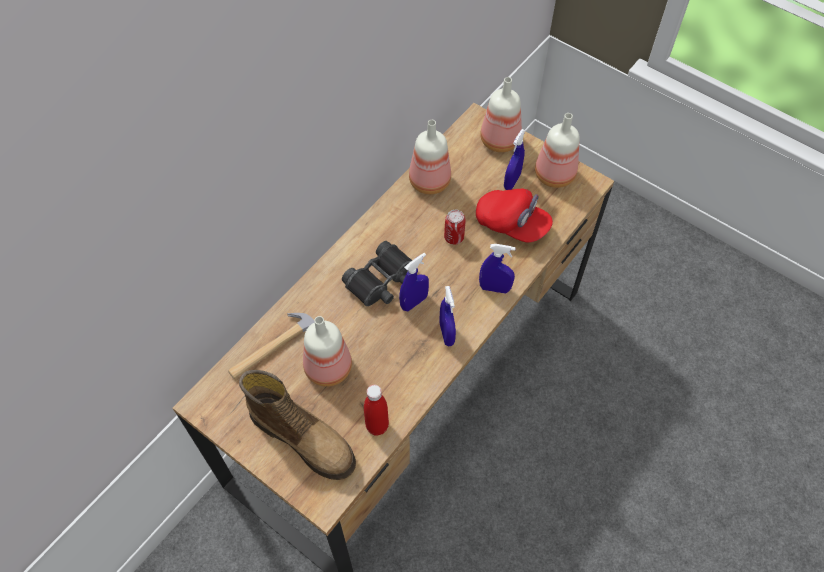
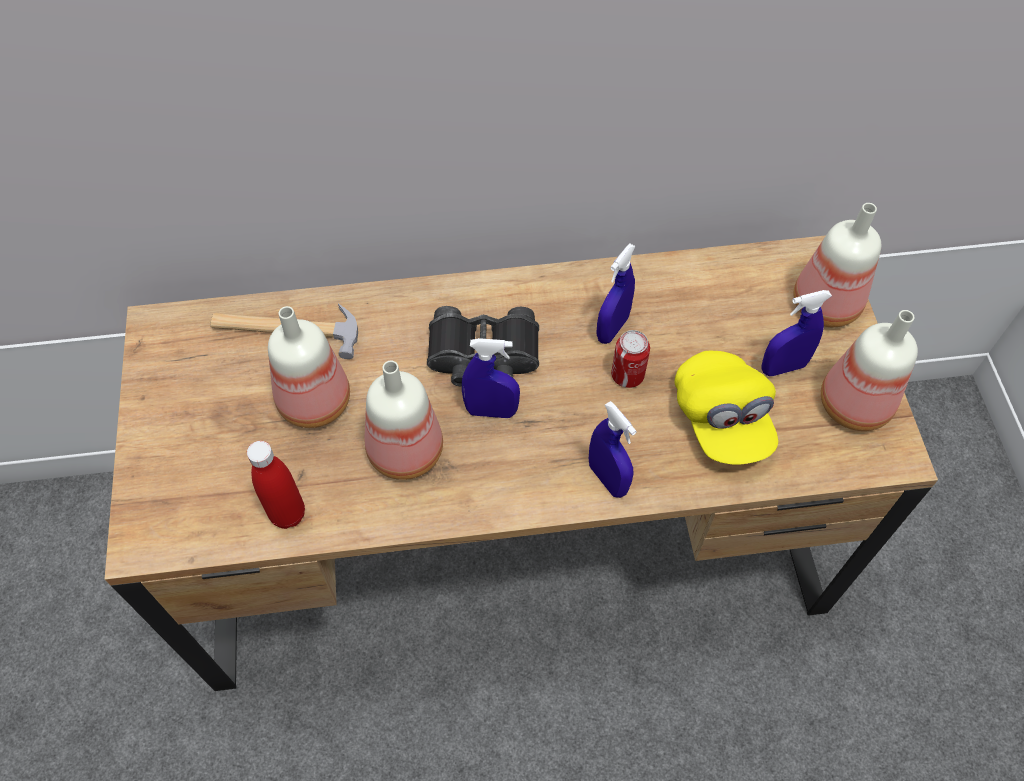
camera: 45 degrees right, 0 degrees up
boot [239,370,356,480] -> none
bottle [409,120,451,194] -> bottle moved to [365,361,443,480]
blue spray bottle [440,286,456,346] -> blue spray bottle moved to [596,244,636,344]
red cap [476,189,553,243] -> yellow cap [675,351,778,464]

